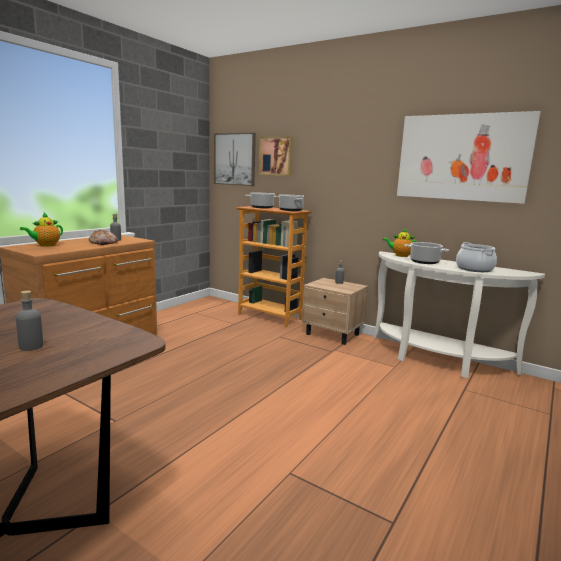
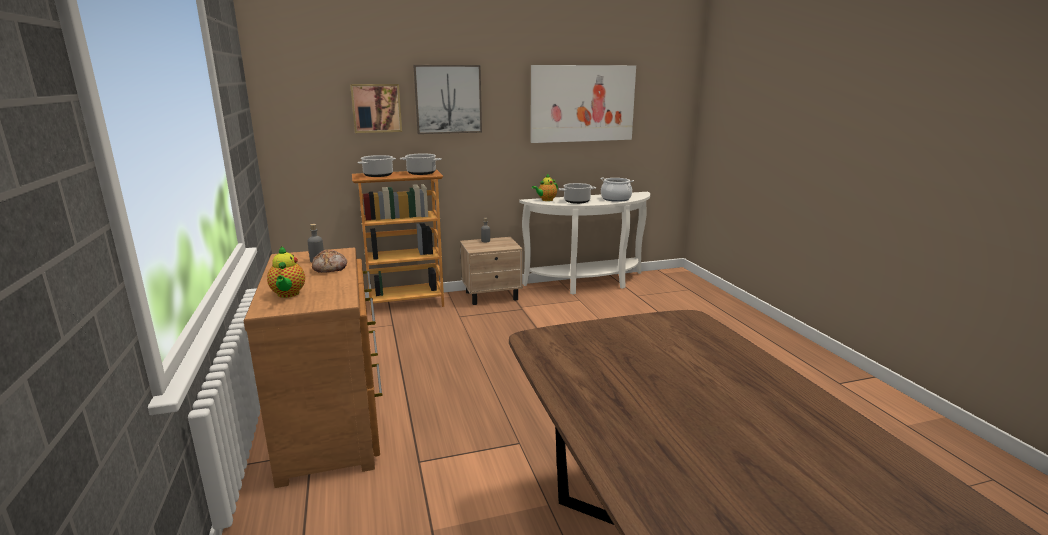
camera: 50 degrees left, 5 degrees up
grey bottle [16,291,43,351] -> none
picture [214,133,256,186] -> picture moved to [413,65,482,134]

